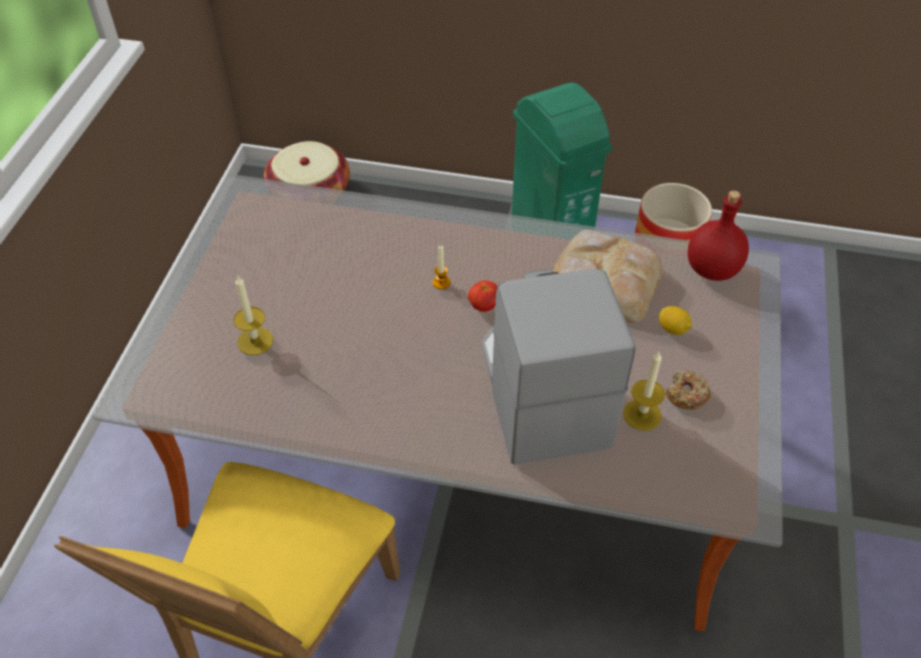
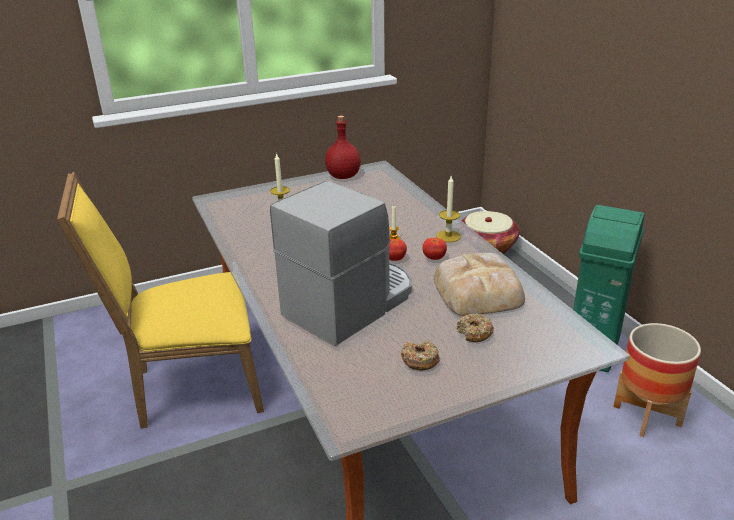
camera: 55 degrees right, 20 degrees down
candle [623,352,665,431] -> candle moved to [436,176,461,242]
lemon [659,306,692,335] -> donut [457,313,494,342]
red bottle [688,191,749,281] -> red bottle moved to [325,116,361,179]
none -> tomato [422,238,447,260]

